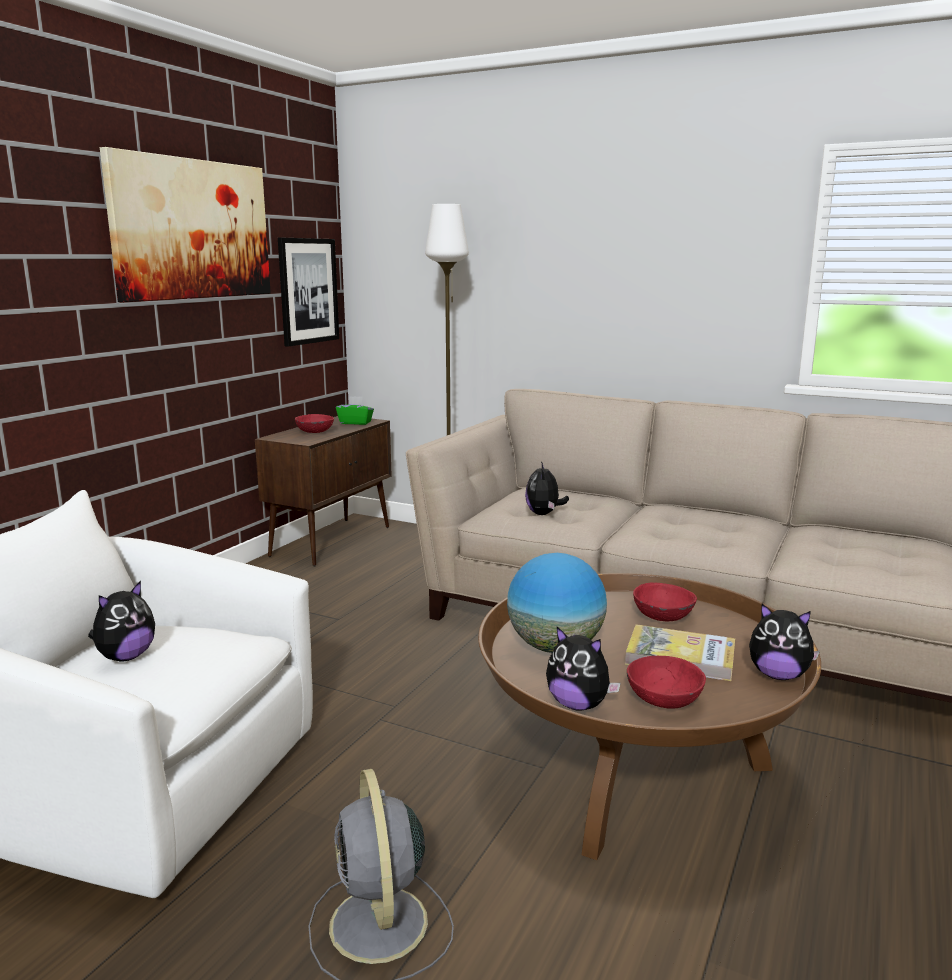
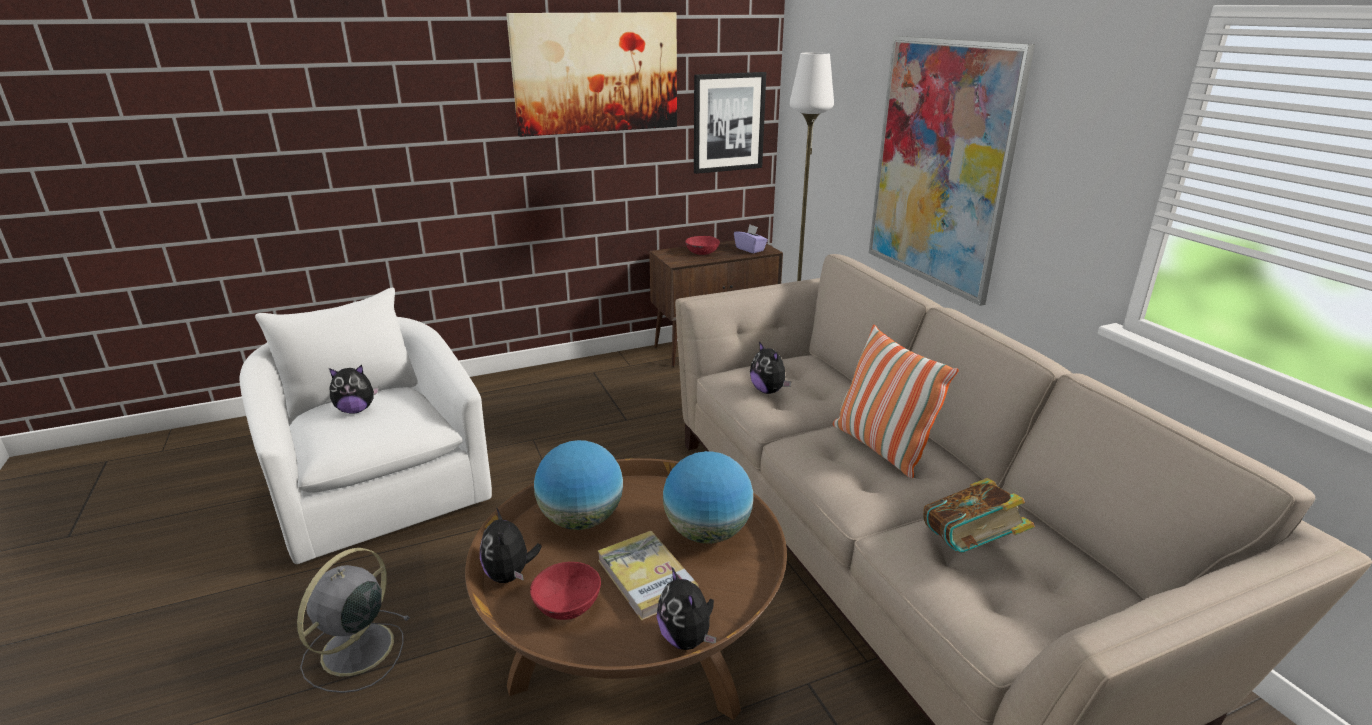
camera: 40 degrees right, 10 degrees up
green tissue box [336,396,374,425] -> purple tissue box [734,224,768,253]
plush toy [525,461,569,515] -> plush toy turned 75 degrees counterclockwise [750,342,791,394]
red bowl [633,583,697,621] -> globe [663,451,753,544]
none -> pillow [833,325,959,478]
none -> picture [869,36,1035,306]
none -> book [923,478,1035,553]

